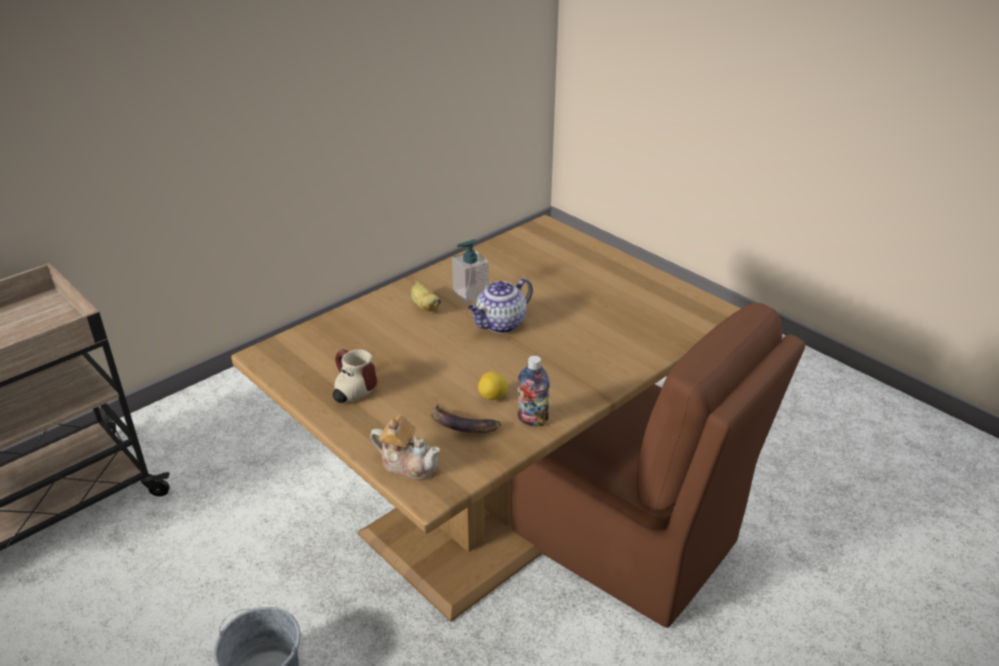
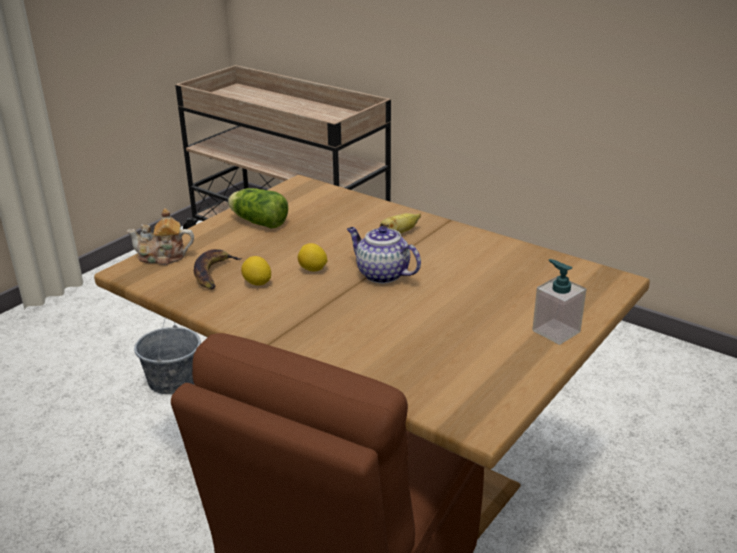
camera: 80 degrees right, 5 degrees down
mug [333,349,377,403] -> lettuce [228,188,288,228]
teapot [370,415,440,480] -> teapot turned 75 degrees clockwise [127,208,194,265]
soap dispenser [452,239,489,303] -> soap dispenser moved to [532,259,586,345]
bottle [517,356,550,426] -> none
none -> lemon [298,243,328,272]

